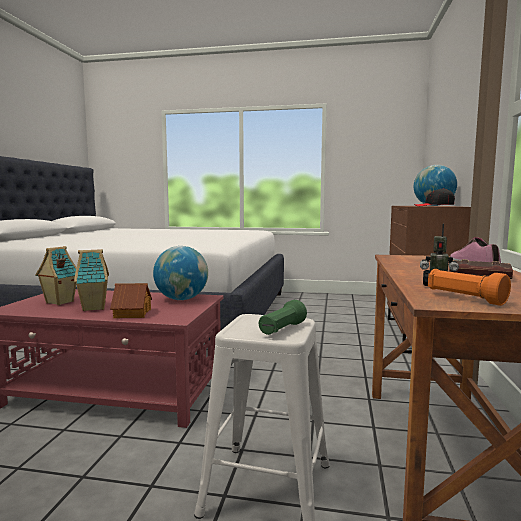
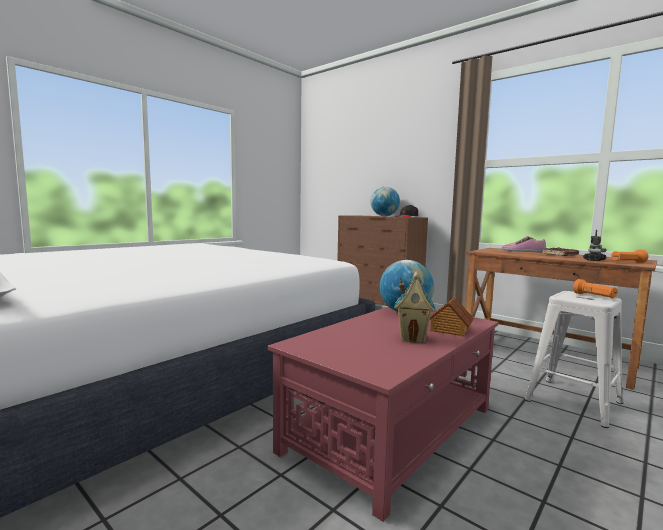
camera: 60 degrees left, 0 degrees up
toy house [35,246,77,305] -> none
green flashlight [259,300,307,335] -> orange flashlight [573,279,618,298]

